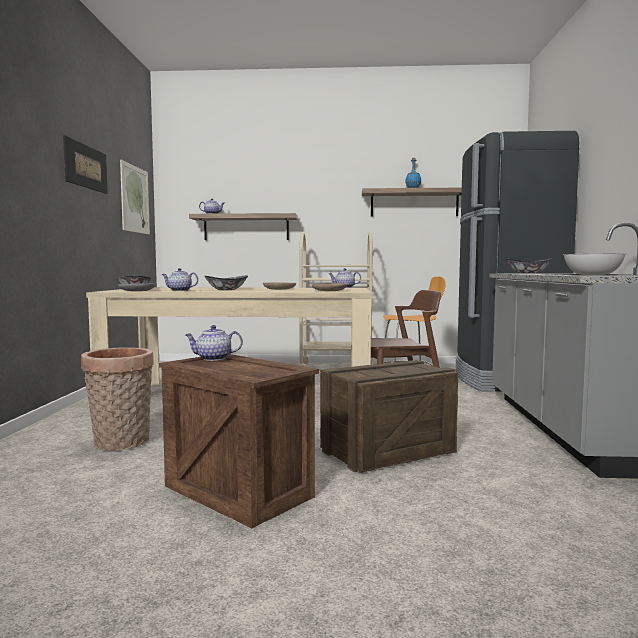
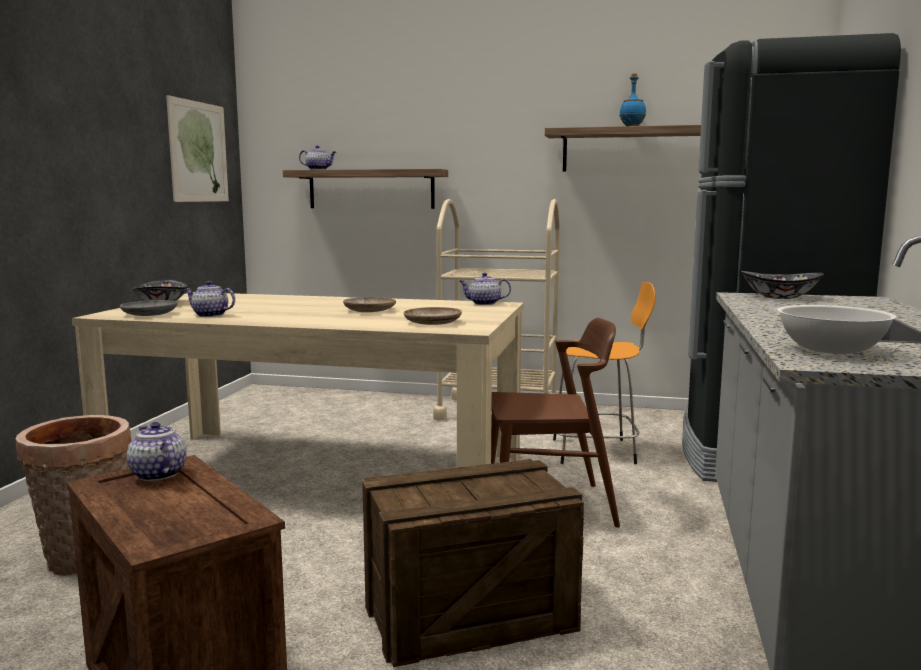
camera: 10 degrees right, 5 degrees up
picture [63,135,108,194] -> none
teapot [185,325,243,361] -> teapot turned 45 degrees clockwise [127,422,187,481]
bowl [205,275,248,290] -> none

